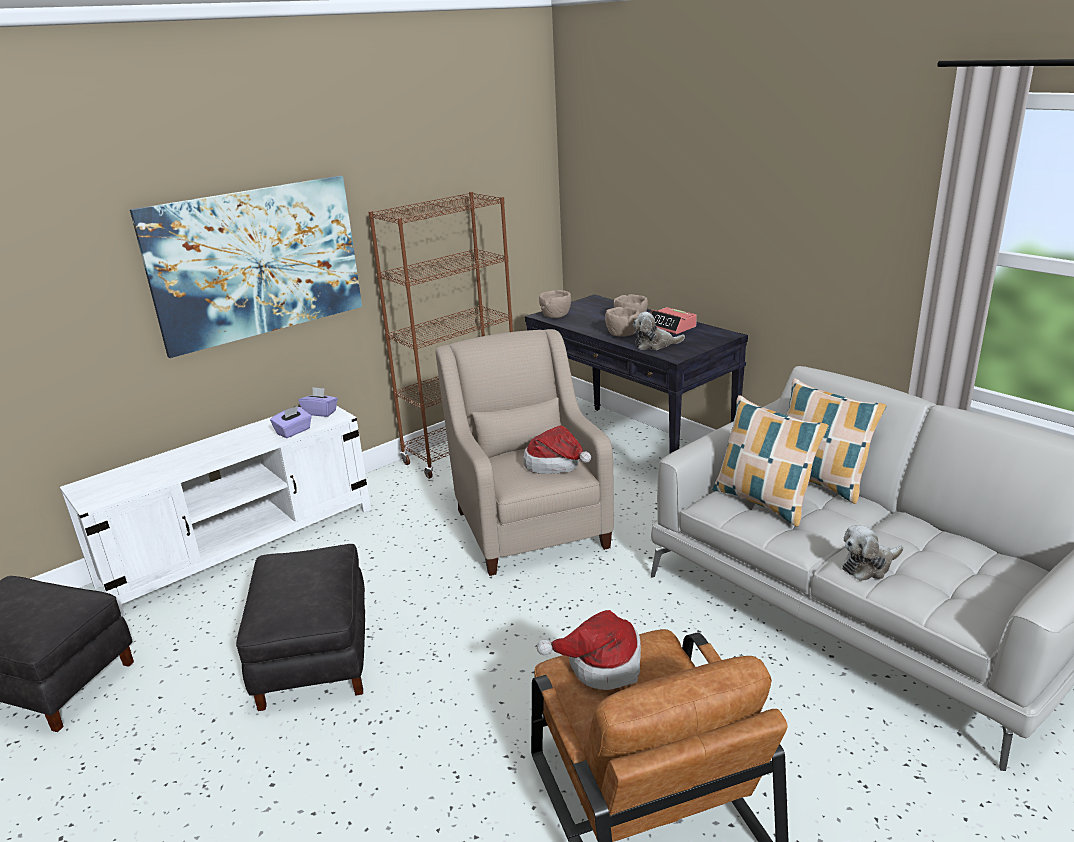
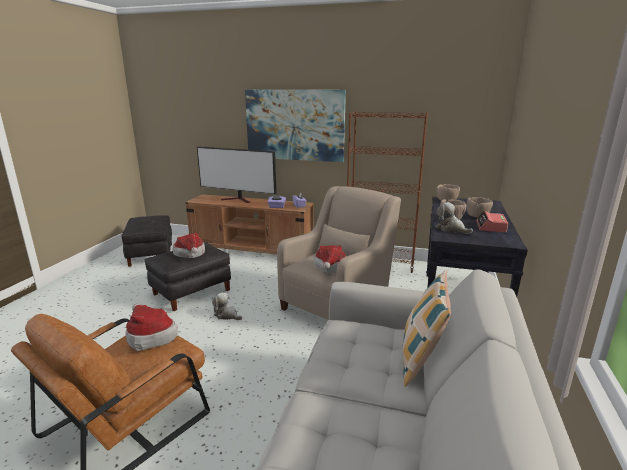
camera: 55 degrees right, 5 degrees down
white tv stand [60,406,371,616] -> brown tv stand [185,194,314,255]
pillow [713,395,829,527] -> none
plush toy [842,525,903,581] -> plush toy moved to [212,292,242,320]
none -> hat [172,233,205,258]
none -> television [197,147,277,203]

